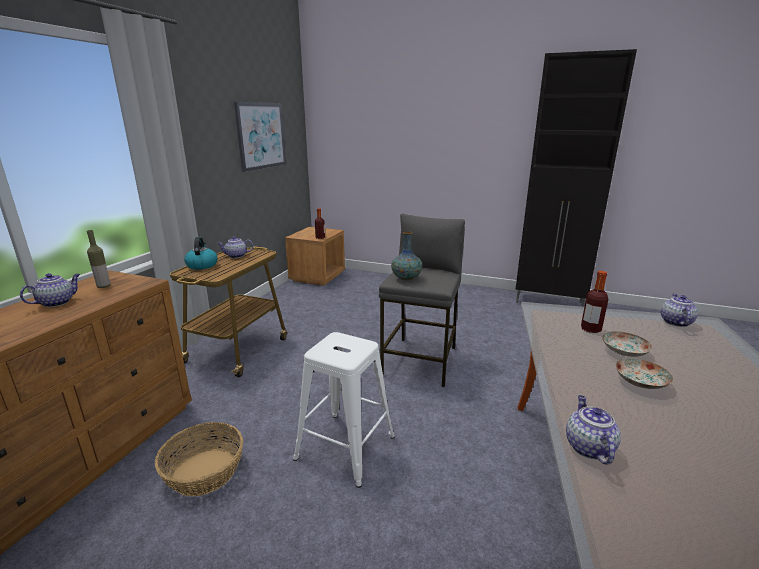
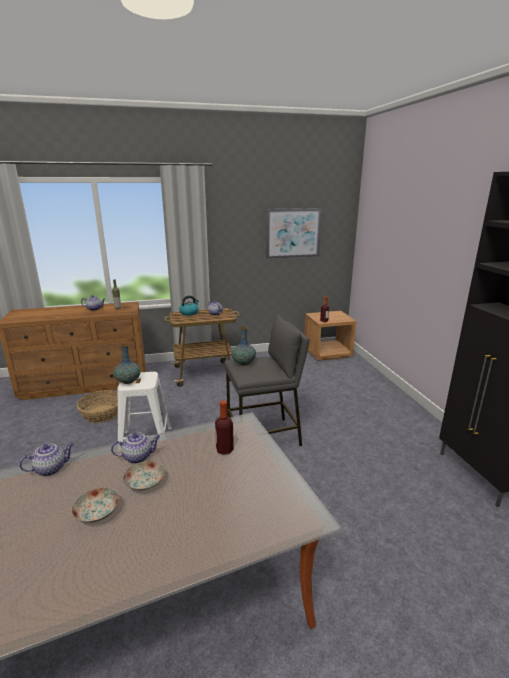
camera: 55 degrees right, 0 degrees up
plate [602,331,652,357] -> plate moved to [71,488,119,523]
teapot [661,294,698,327] -> teapot moved to [111,433,160,463]
none -> vase [114,344,140,384]

